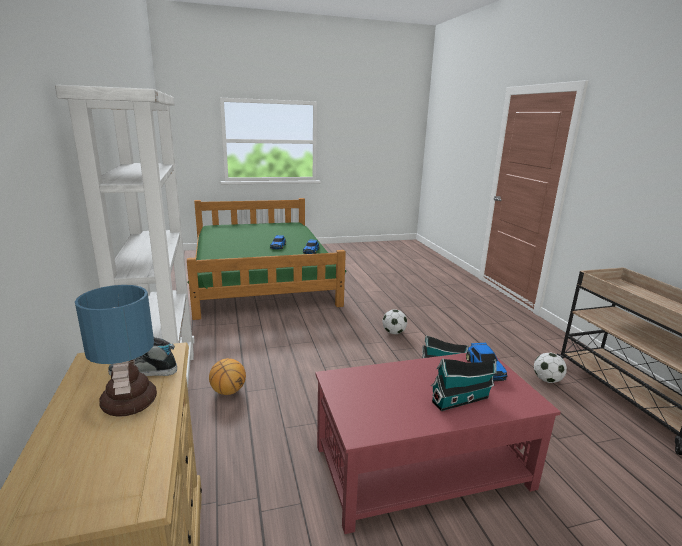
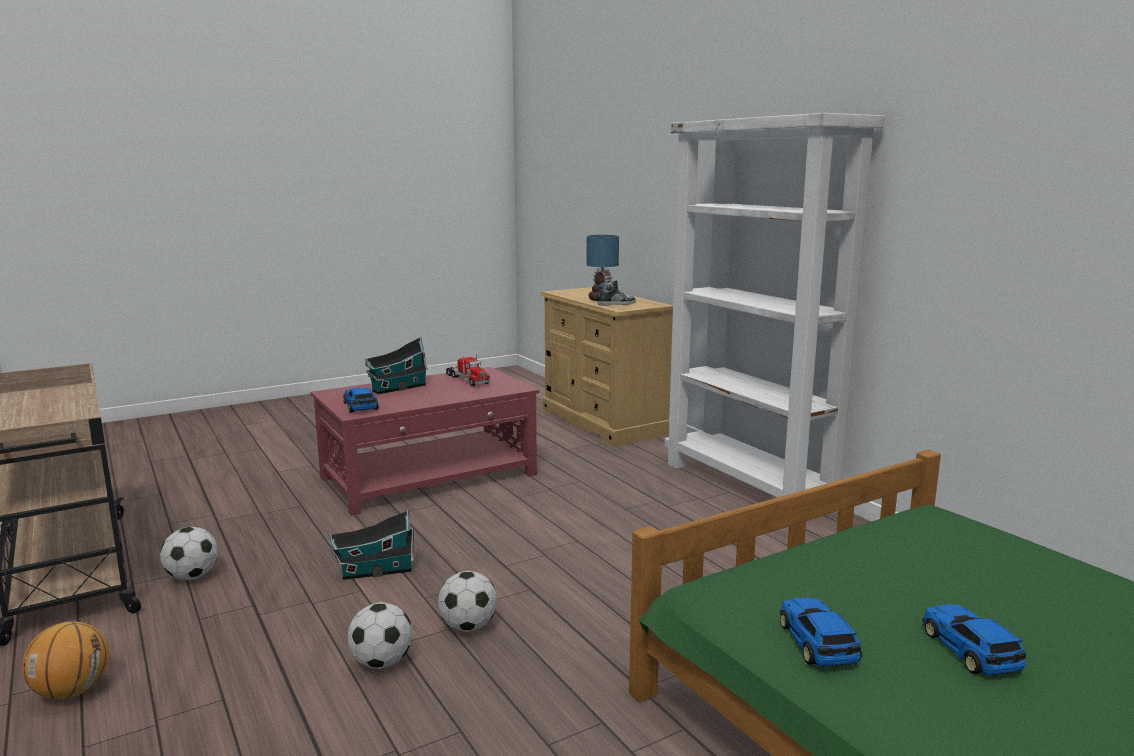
camera: 165 degrees right, 5 degrees down
basketball [209,358,246,395] -> basketball moved to [22,621,109,699]
none -> football [348,602,412,669]
none -> toy truck [446,354,491,386]

